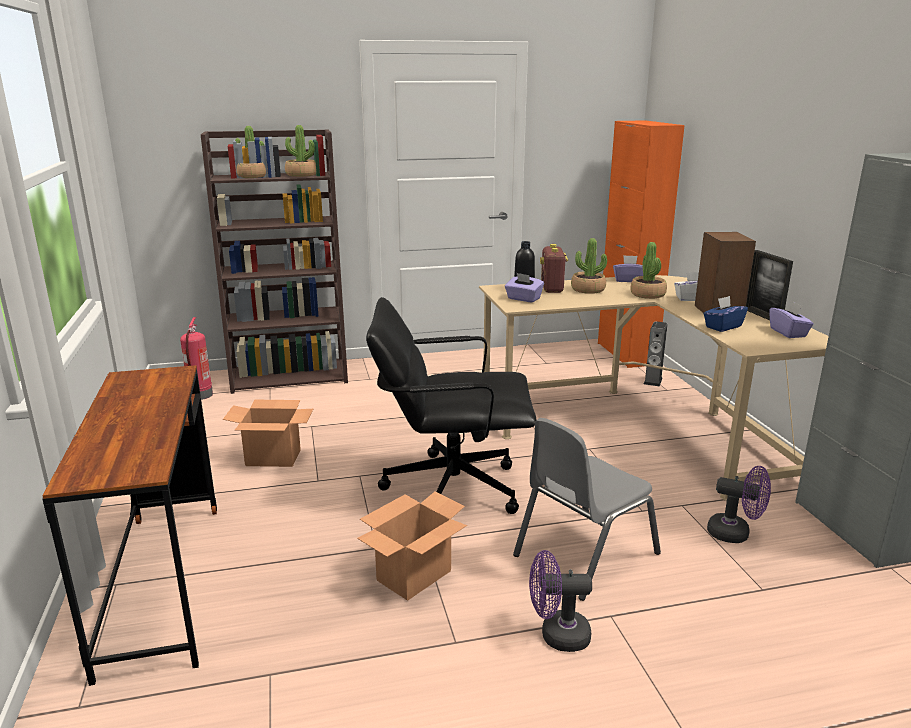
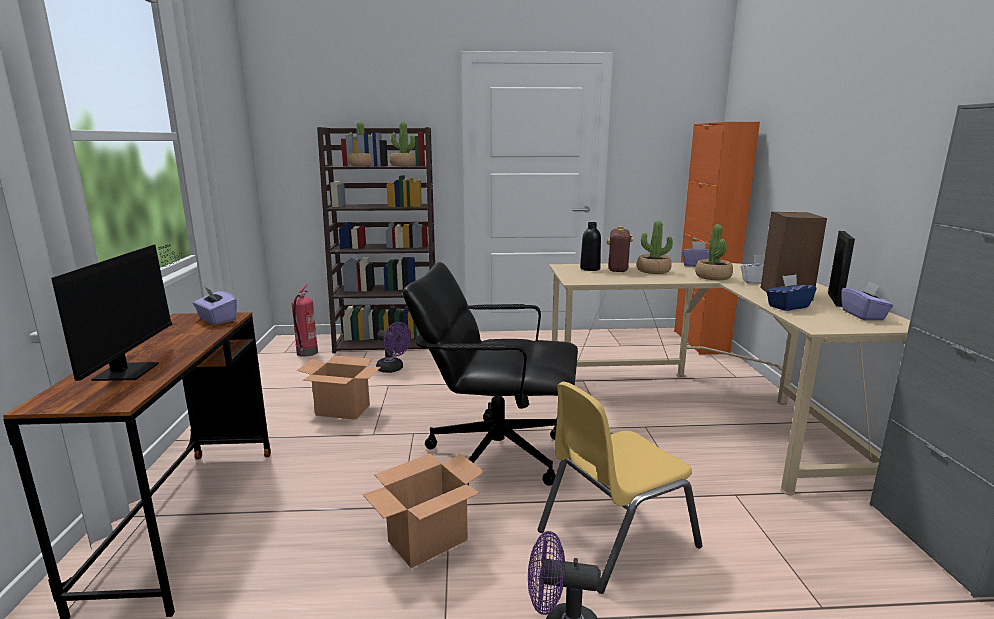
camera: 10 degrees right, 5 degrees down
purple tissue box [505,273,544,303] -> purple tissue box moved to [193,286,237,325]
grey chair [513,418,661,601] -> yellow chair [538,382,703,594]
speaker [644,321,667,387] -> none
purple fan [707,466,771,543] -> purple fan moved to [376,322,411,373]
picture frame [746,250,793,320] -> picture frame turned 150 degrees counterclockwise [828,231,855,307]
none -> monitor [51,244,180,381]

